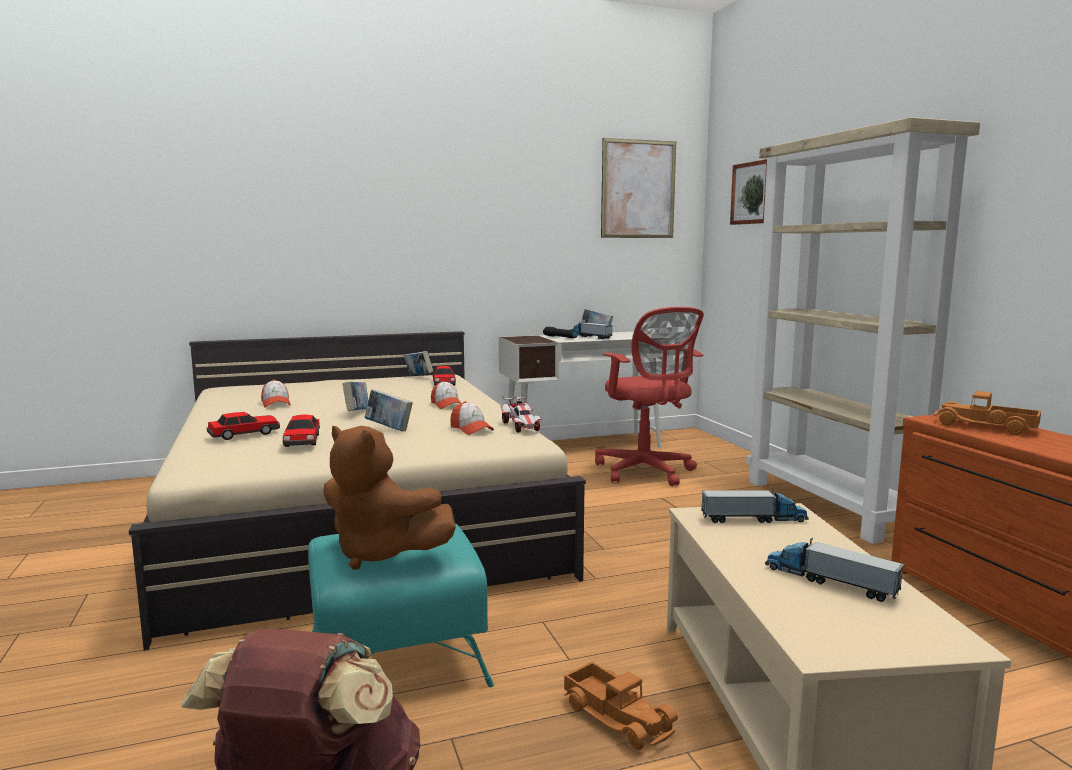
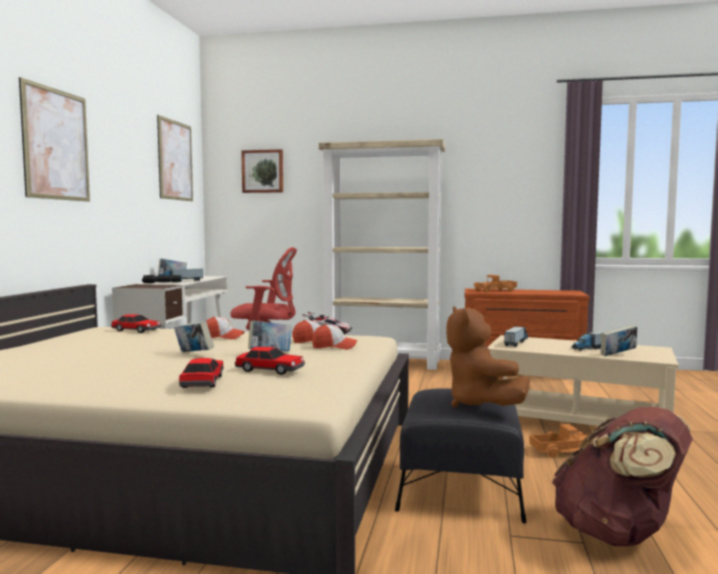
camera: 60 degrees left, 5 degrees down
cap [261,380,291,407] -> cap moved to [312,324,357,350]
turquoise ottoman [308,523,494,687] -> black ottoman [395,388,526,523]
brown plush toy [323,426,456,570] -> brown plush toy turned 105 degrees clockwise [446,306,530,407]
book [404,351,433,375] -> book moved to [601,324,637,356]
none -> picture [19,77,90,202]

